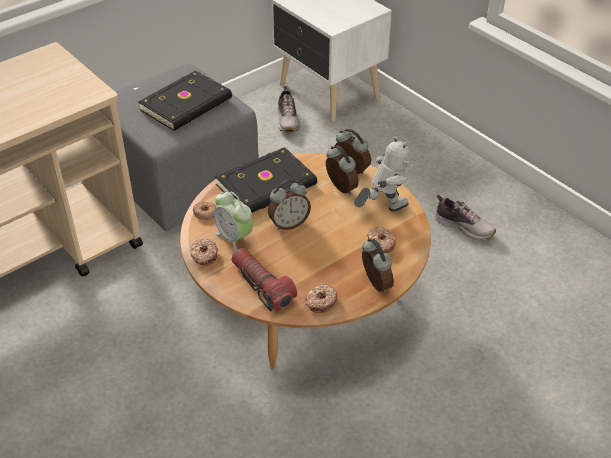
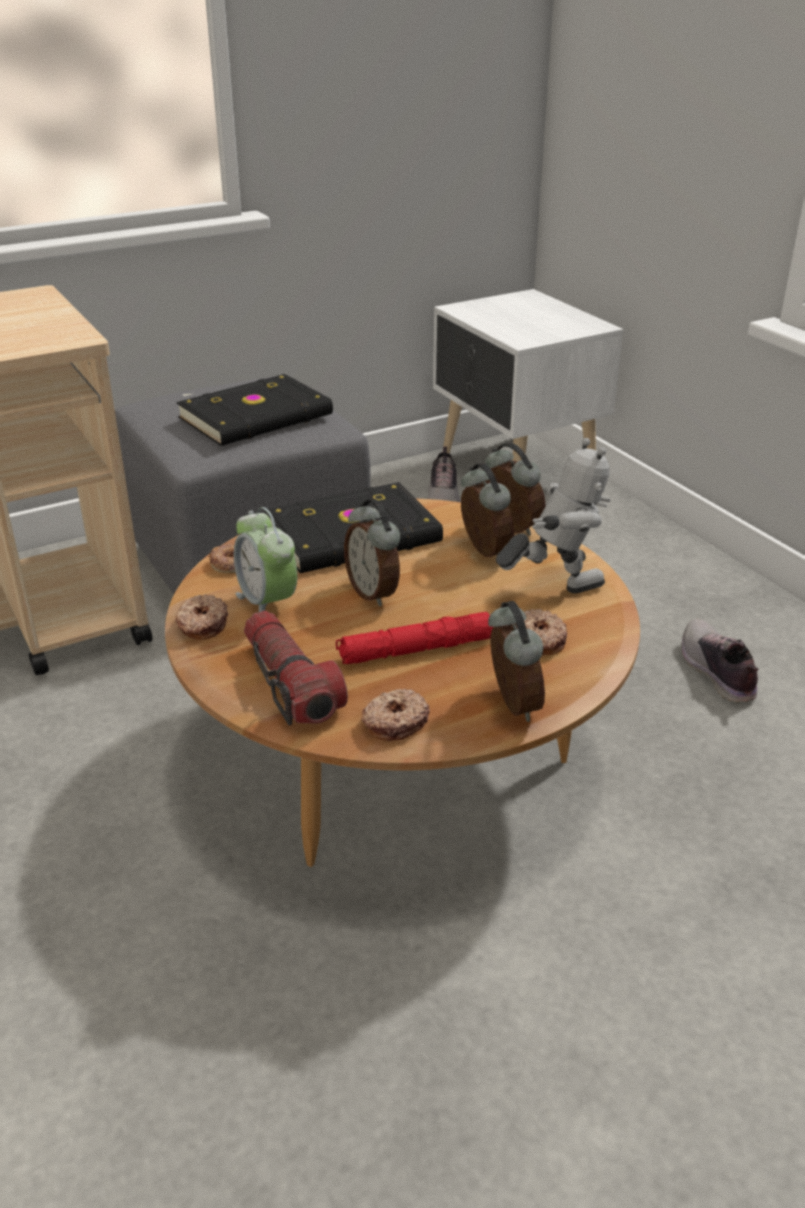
camera: 10 degrees right, 10 degrees down
alarm clock [268,179,311,230] -> alarm clock turned 75 degrees clockwise [344,499,400,607]
shoe [435,195,496,240] -> shoe turned 150 degrees counterclockwise [682,619,759,702]
none -> red flashlight [336,612,493,664]

